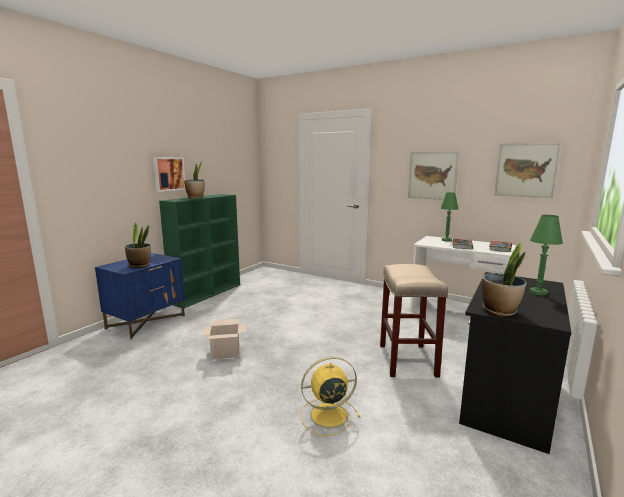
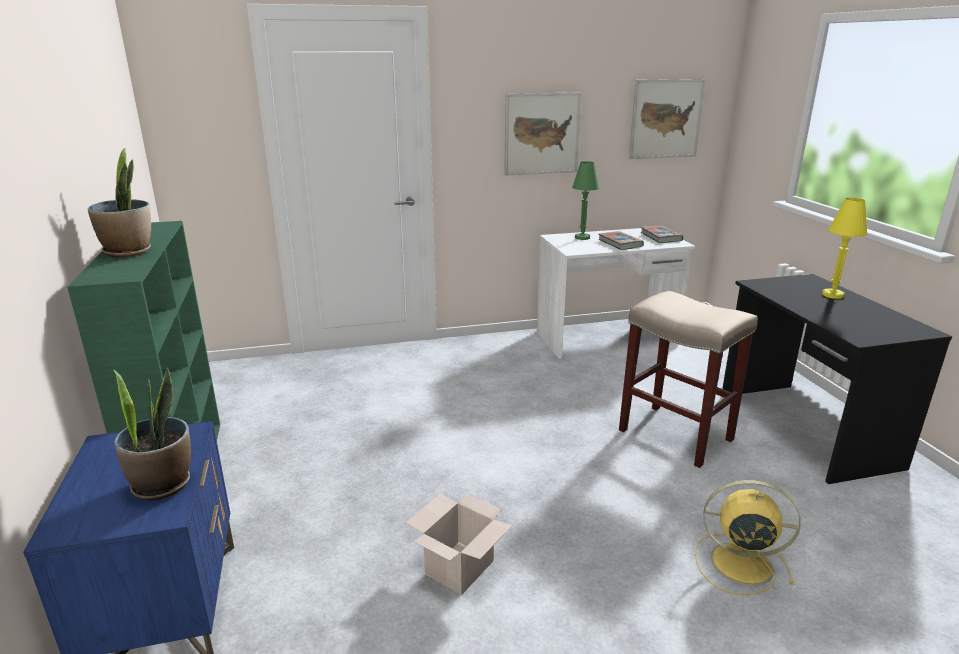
camera: 45 degrees left, 10 degrees up
picture [153,157,186,192] -> none
yellow fan [300,357,360,437] -> yellow fan turned 75 degrees clockwise [695,480,801,595]
potted plant [482,241,526,317] -> none
green table lamp [529,215,563,295] -> yellow table lamp [822,198,868,299]

